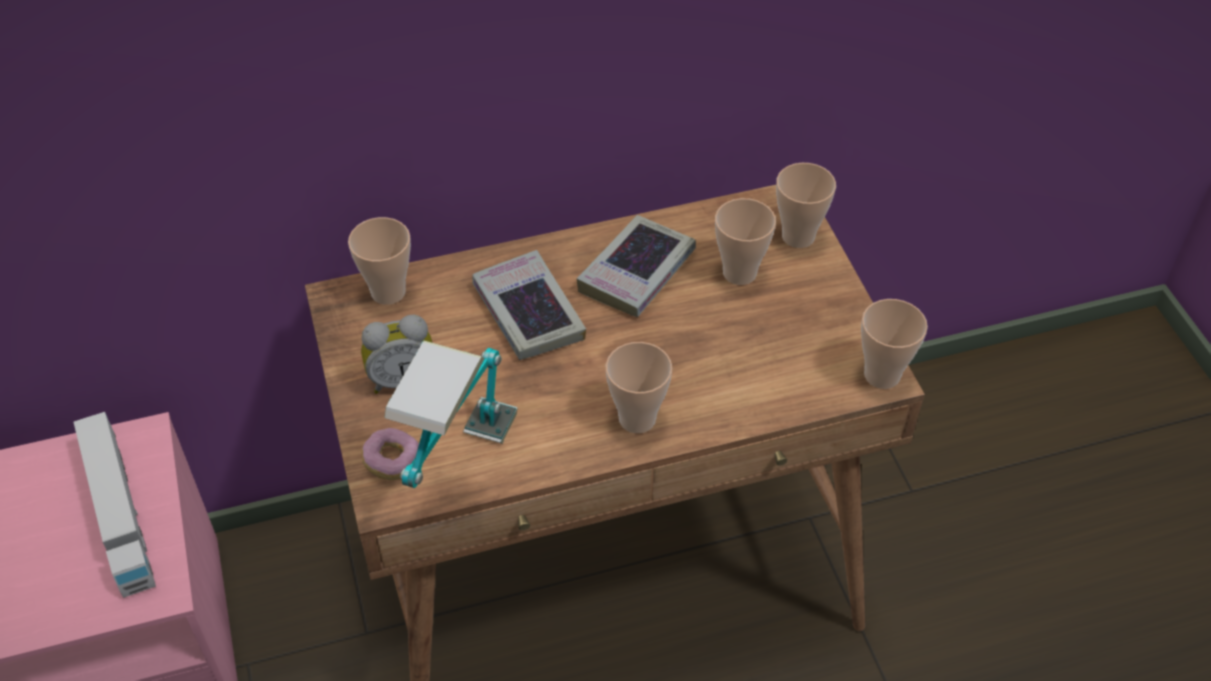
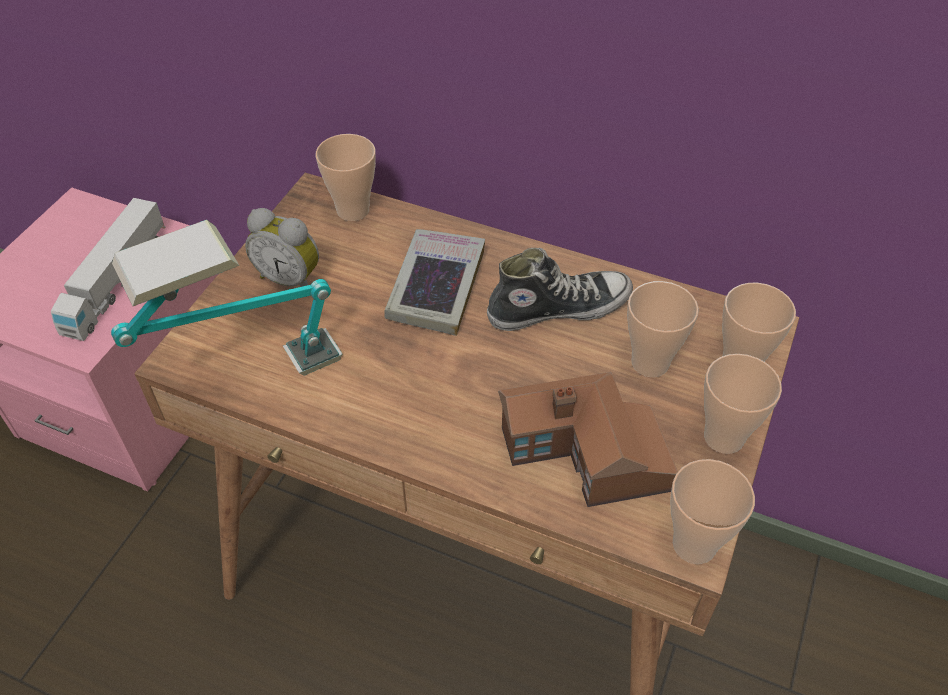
camera: 40 degrees right, 0 degrees up
donut [362,428,419,480] -> none
book [577,215,696,317] -> shoe [487,248,633,331]
cup [606,342,672,433] -> cup moved to [704,354,782,454]
none -> toy house [499,372,678,507]

